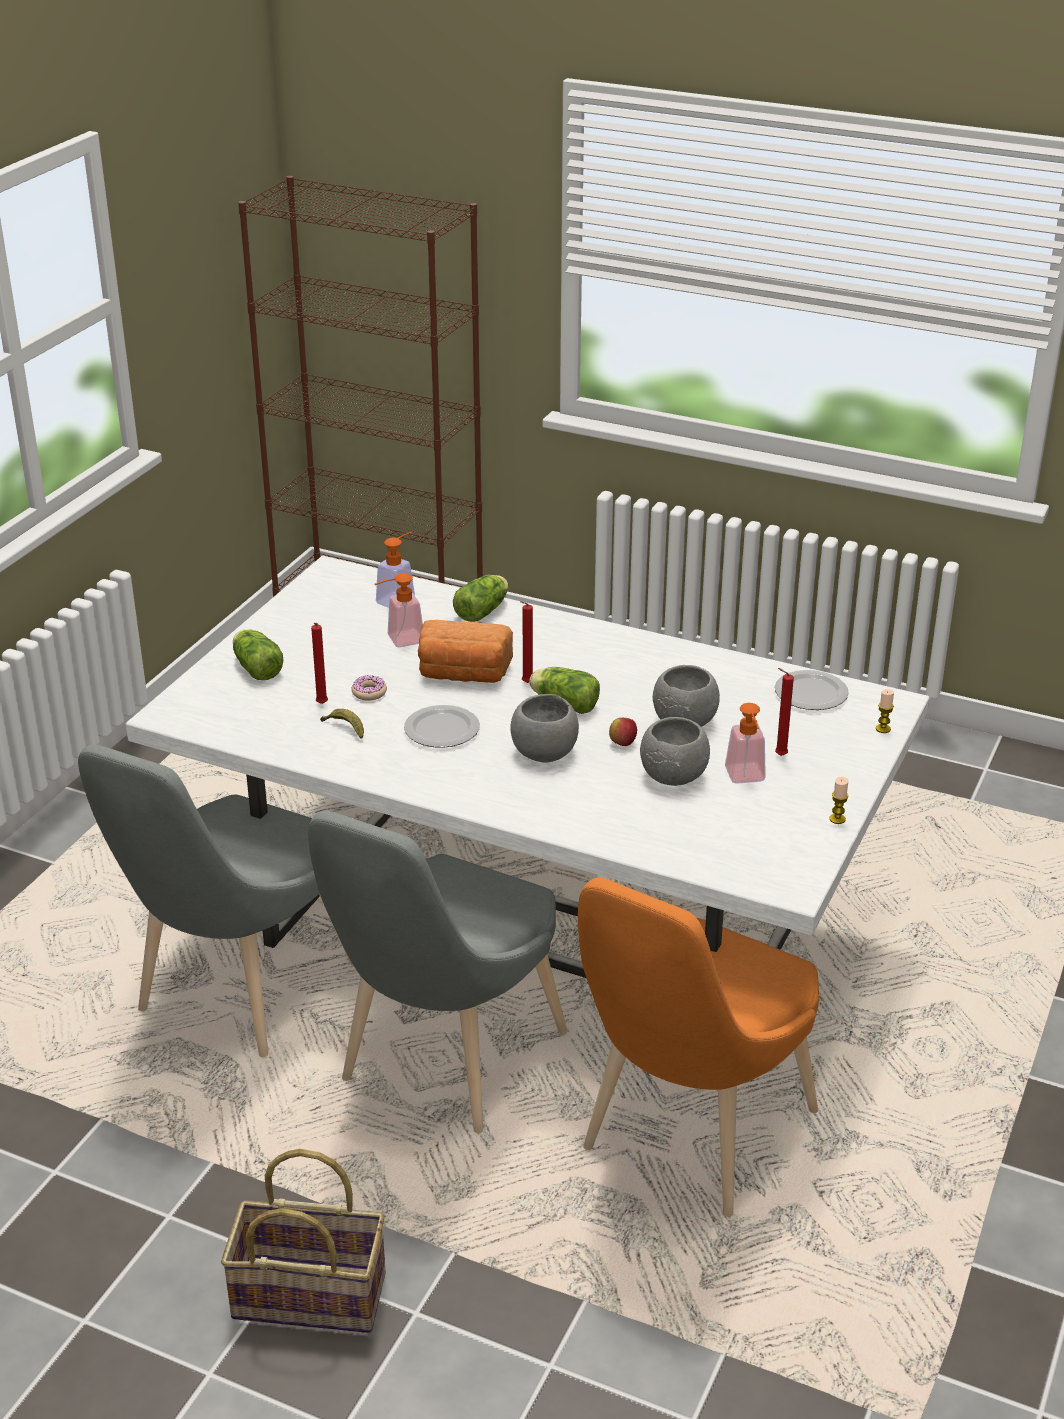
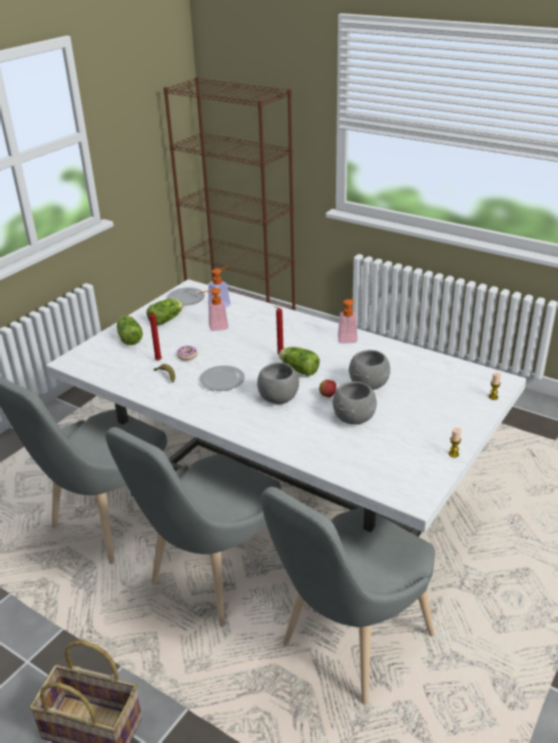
camera: 10 degrees right, 0 degrees up
bread [418,620,513,683] -> none
lettuce [453,575,508,622] -> lettuce moved to [146,299,183,325]
orange chair [578,878,819,1217] -> grey chair [261,487,435,704]
soap dispenser [725,703,766,784] -> soap dispenser moved to [338,299,358,343]
red candle [775,668,794,756] -> none
plate [775,670,849,710] -> plate moved to [167,287,205,305]

